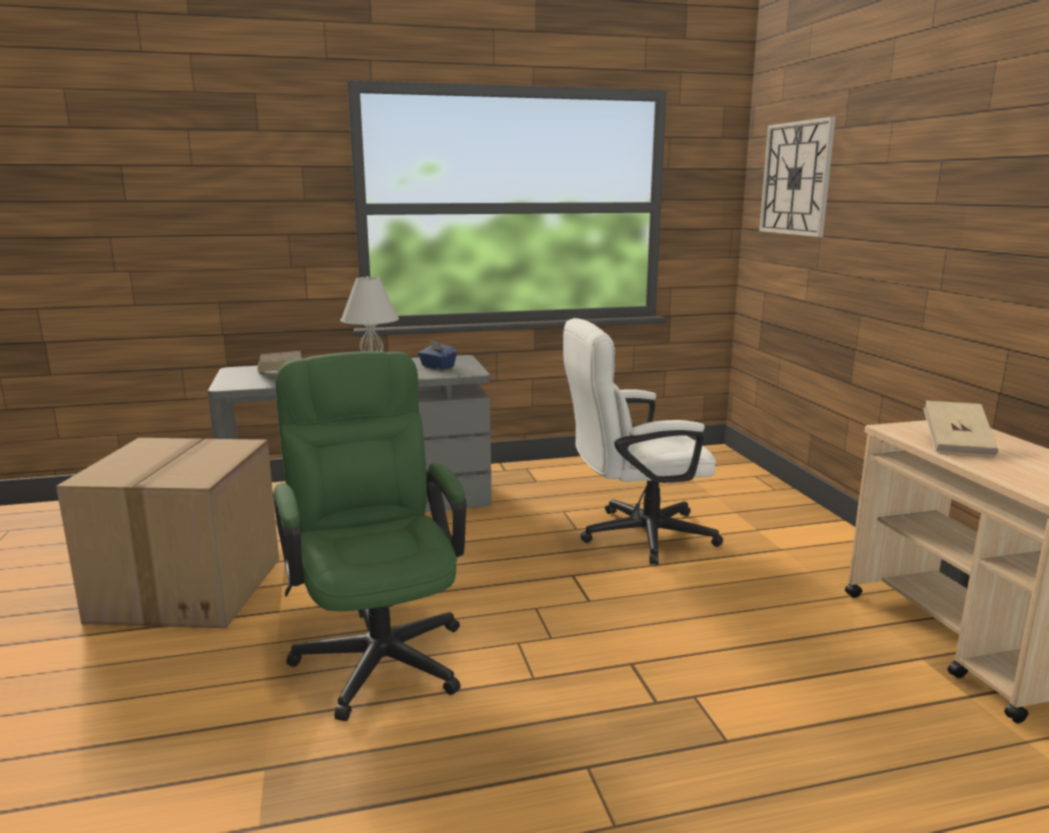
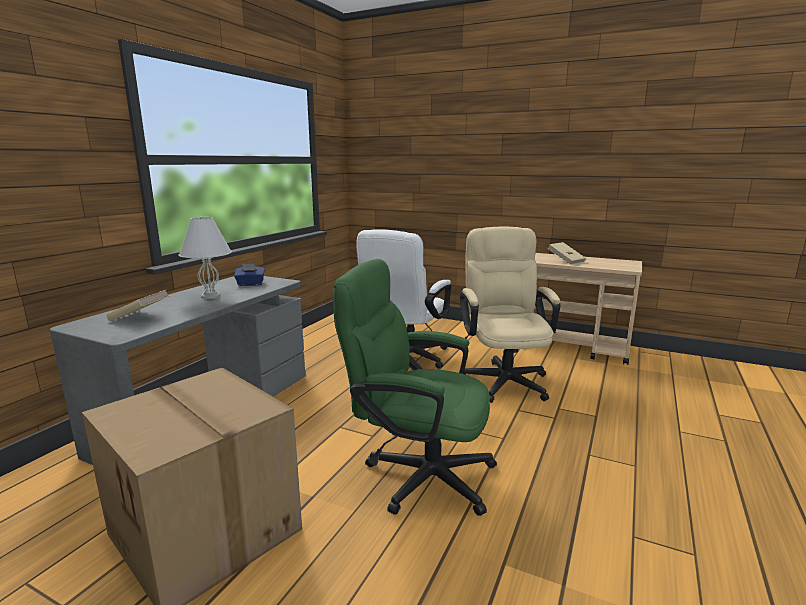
camera: 50 degrees left, 0 degrees up
wall clock [759,117,836,237] -> none
none -> beige office chair [460,227,560,403]

